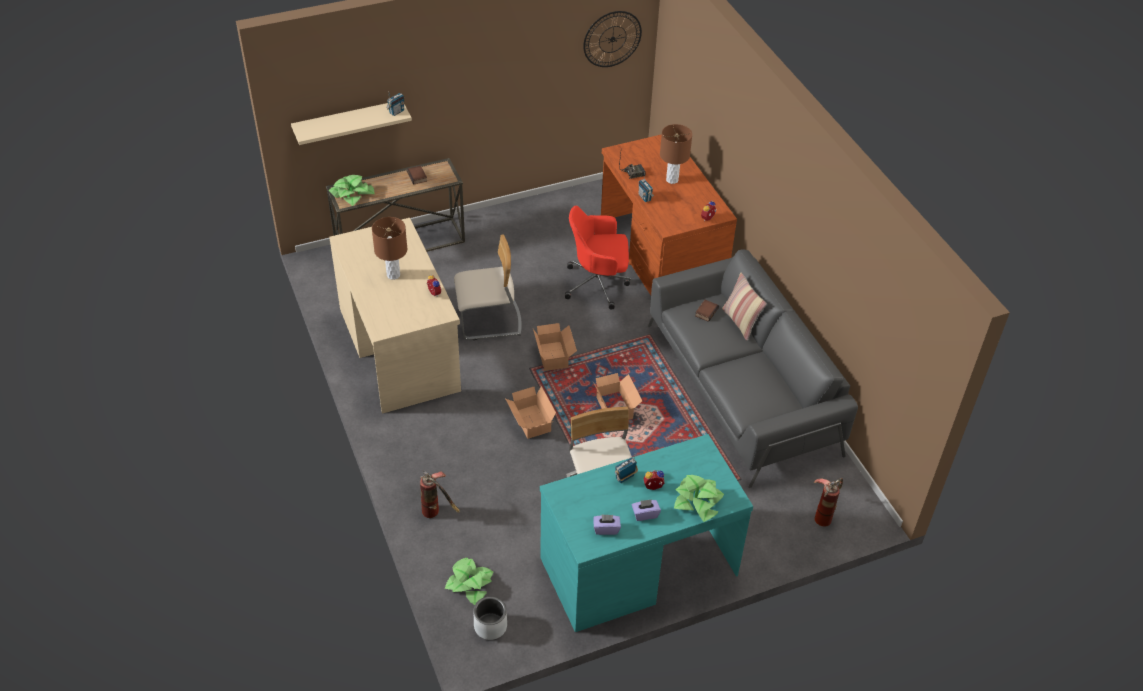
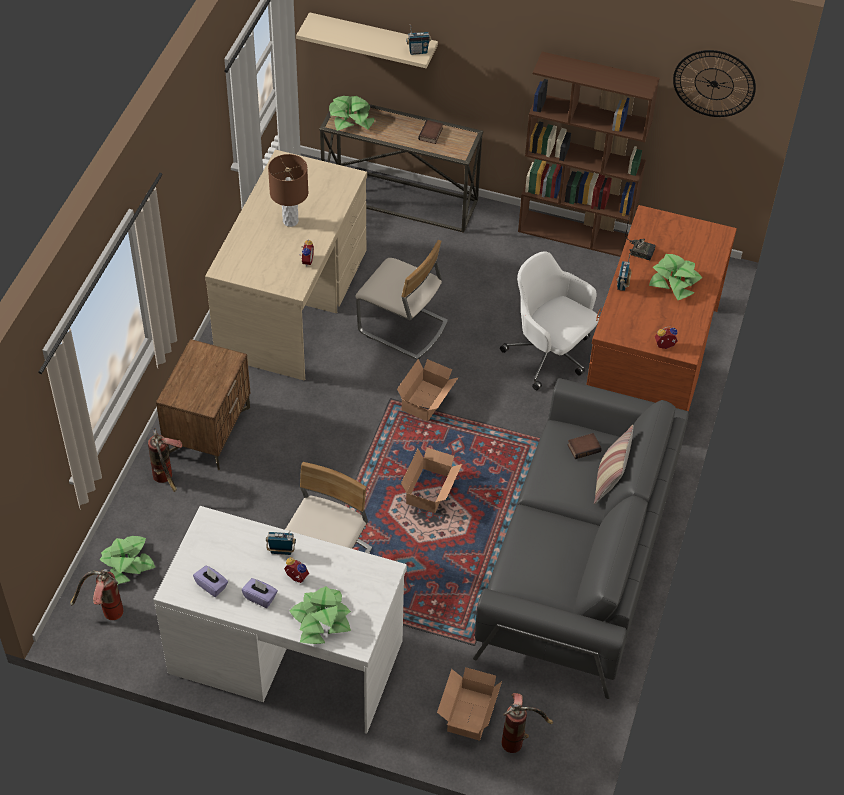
camera: 40 degrees right, 5 degrees up
grey planter [473,596,507,640] -> fire extinguisher [70,569,124,620]
cardboard box [506,386,556,439] -> cardboard box moved to [437,667,502,741]
turquoise desk [540,434,753,632] -> white desk [153,506,407,734]
red office chair [565,206,631,310] -> white office chair [500,251,599,390]
brown table lamp [660,124,692,184] -> potted plant [649,254,702,300]
none -> brown nightstand [156,339,250,470]
none -> brown bookcase [518,52,660,257]

